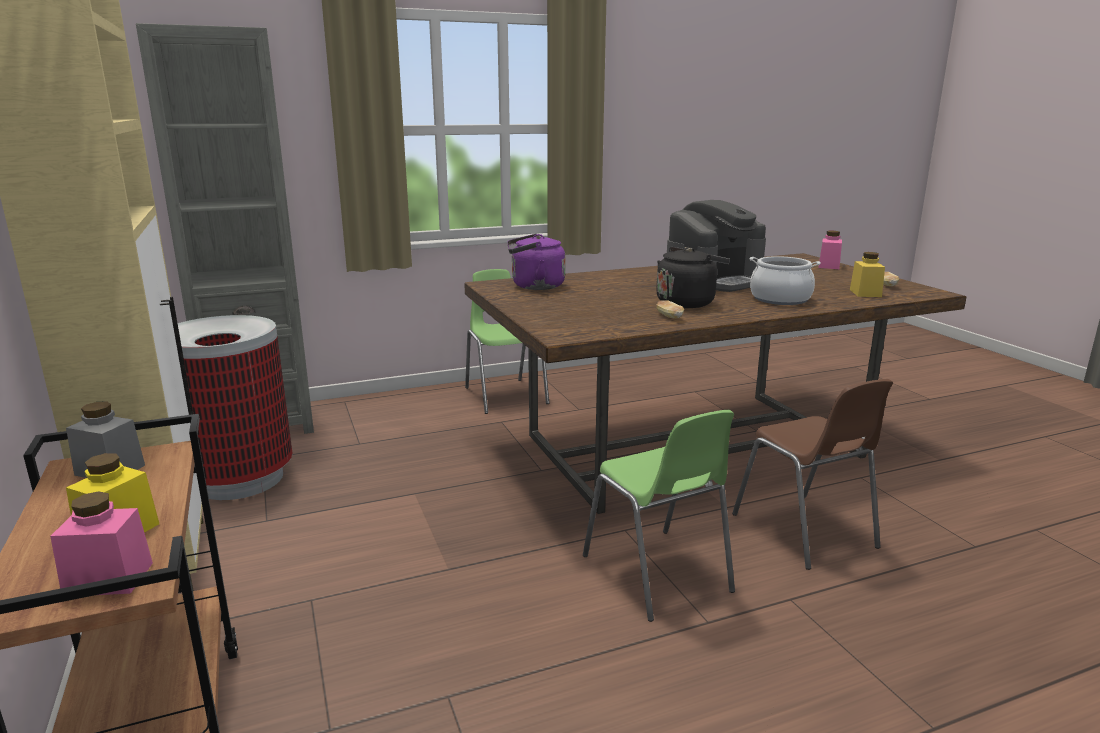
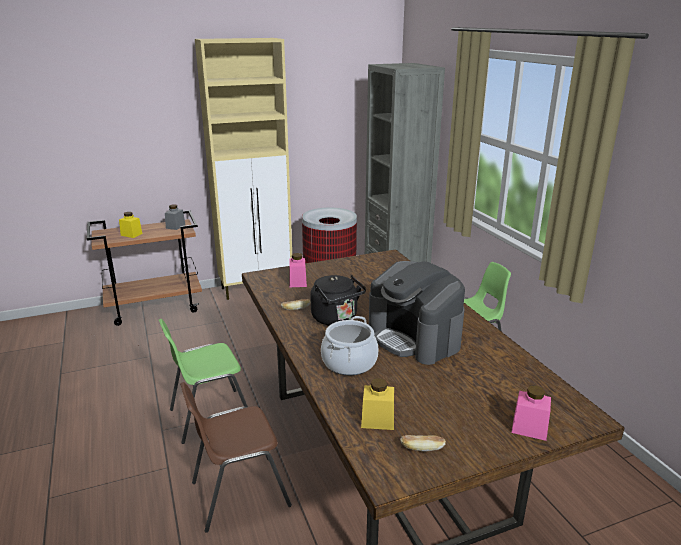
camera: 90 degrees right, 5 degrees up
pink jar [50,491,153,595] -> pink jar moved to [289,253,307,287]
purple kettle [507,234,565,290] -> none

